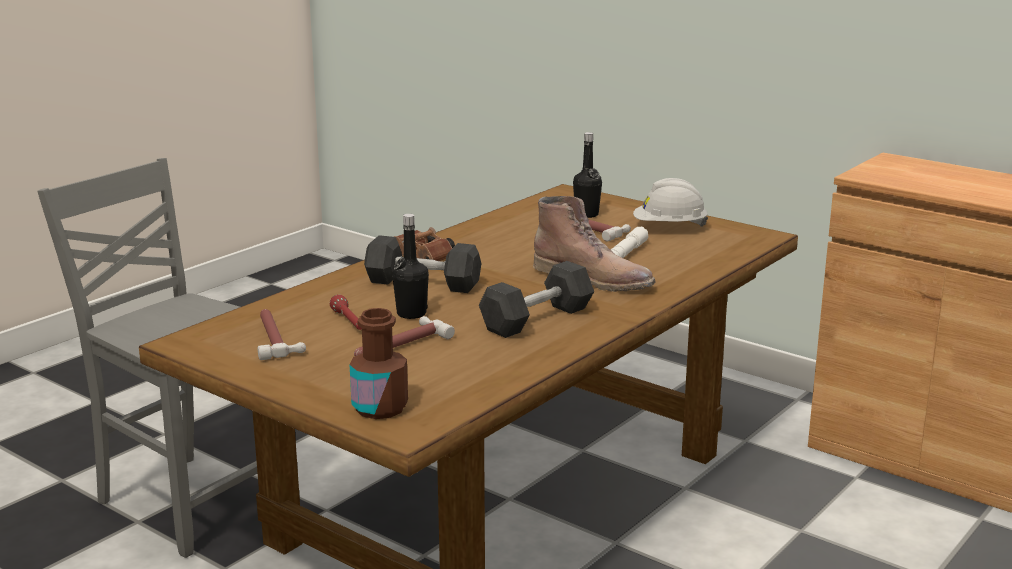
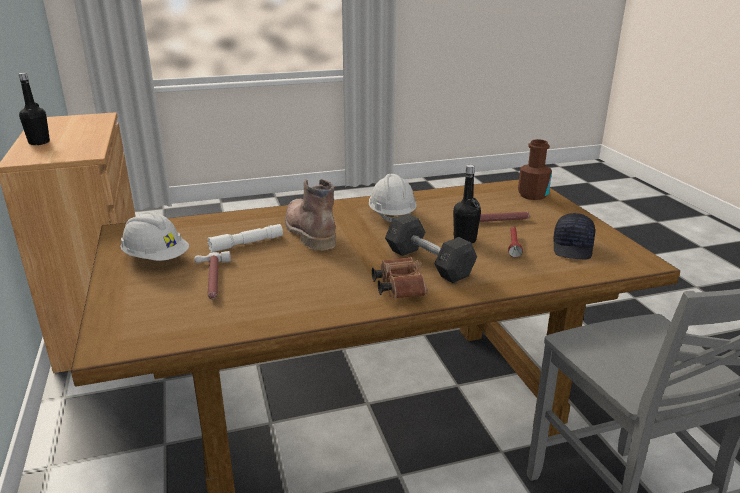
camera: 145 degrees left, 5 degrees up
hammer [258,309,306,360] -> black cap [553,213,595,260]
grey dumbbell [479,261,594,338] -> white hard hat [369,174,417,222]
black bottle [573,132,602,218] -> black bottle moved to [18,73,50,145]

